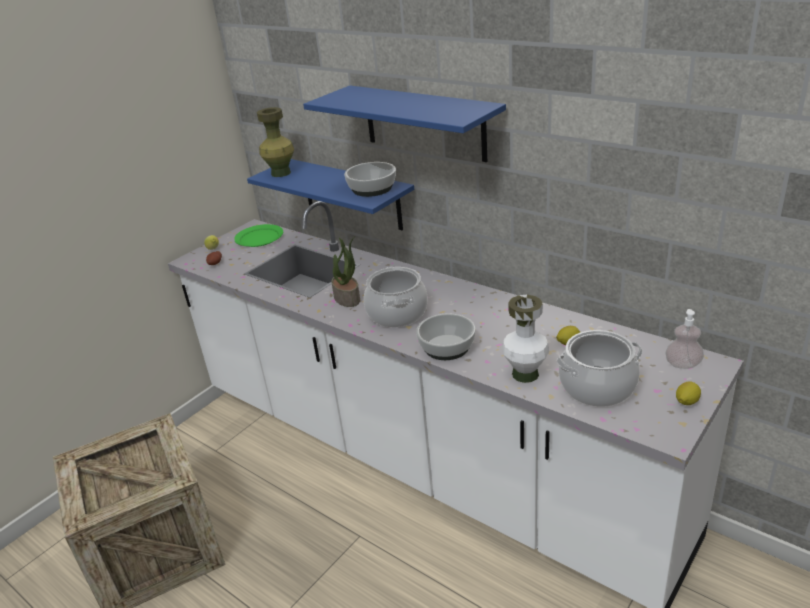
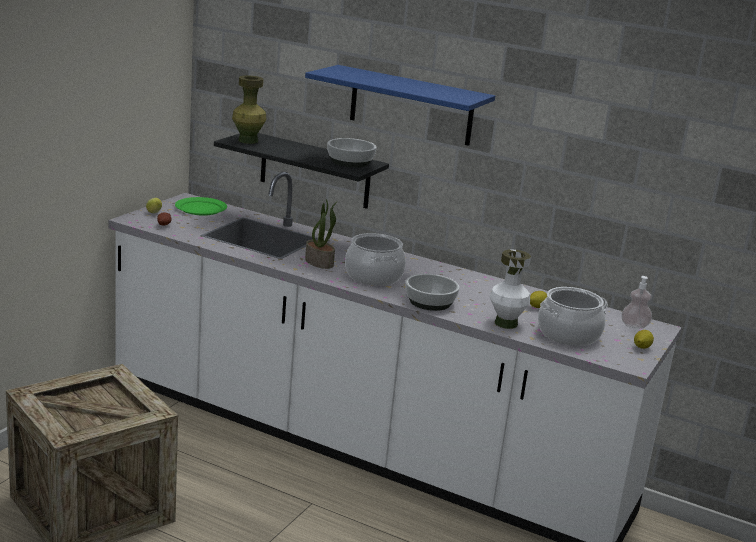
camera: 15 degrees left, 10 degrees down
blue shelf [247,159,414,230] -> black shelf [214,133,389,209]

